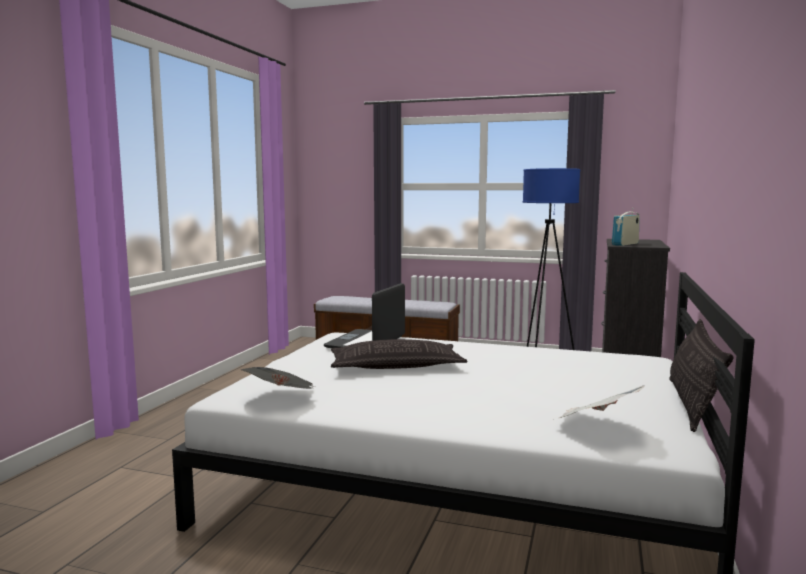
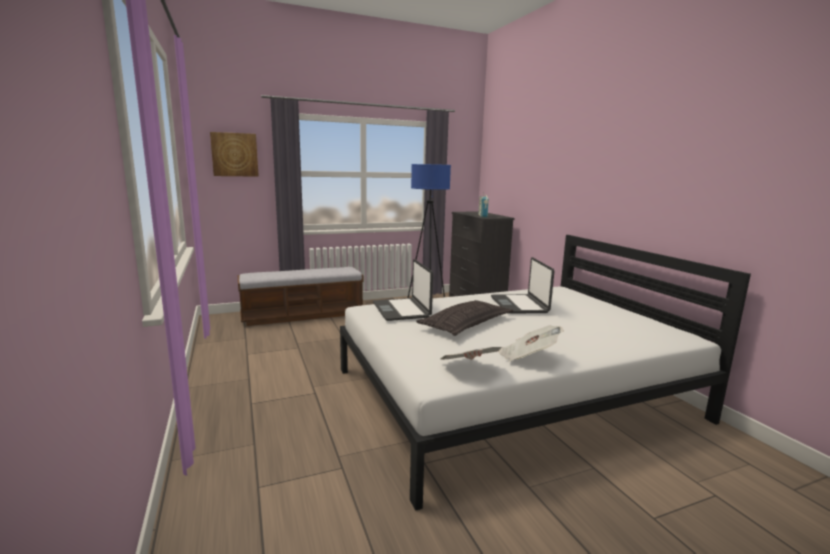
camera: 40 degrees left, 5 degrees up
newspaper [559,386,645,418] -> newspaper moved to [498,325,564,362]
pillow [669,319,733,432] -> none
none -> picture [210,132,259,177]
none -> laptop [491,257,554,314]

